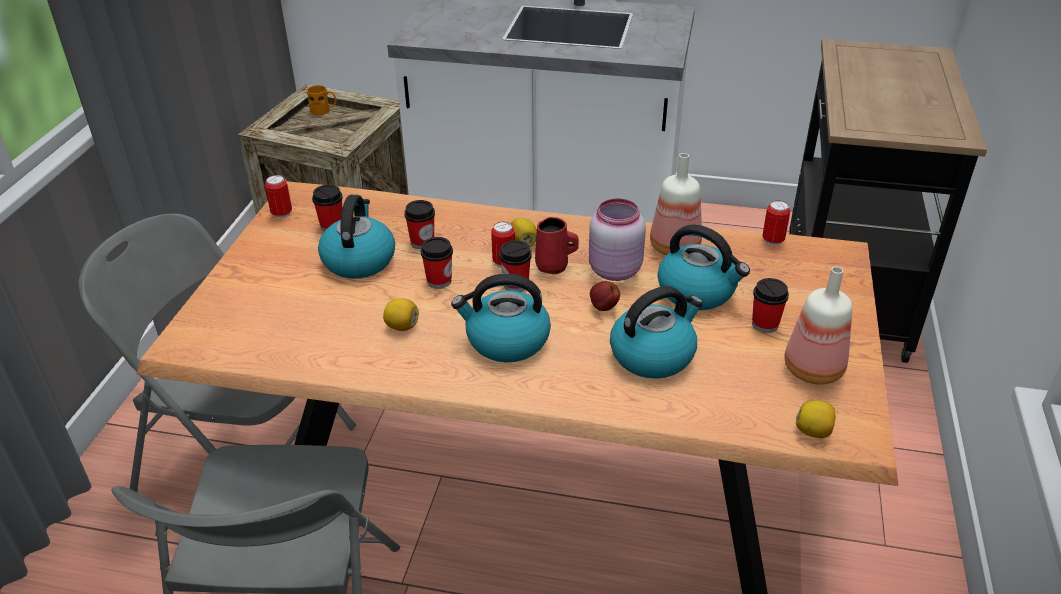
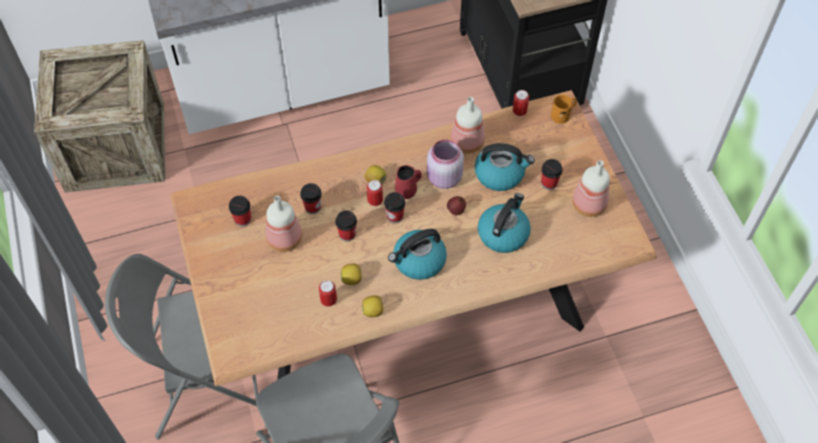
camera: 30 degrees left, 20 degrees up
can [265,175,292,219] -> can moved to [319,280,337,307]
orange mug [307,85,337,115] -> orange mug moved to [551,95,577,124]
kettle [318,195,395,279] -> bottle [266,196,302,252]
lemon [796,400,836,438] -> lemon moved to [361,295,383,317]

